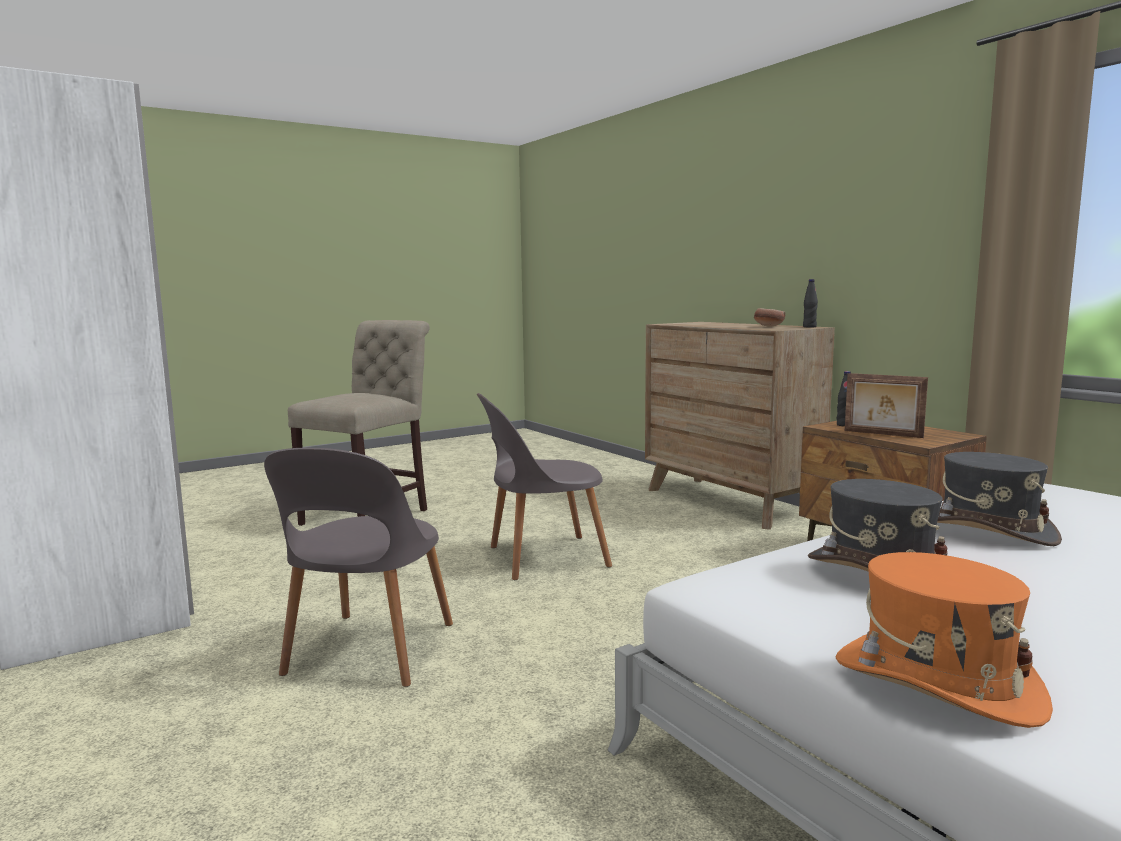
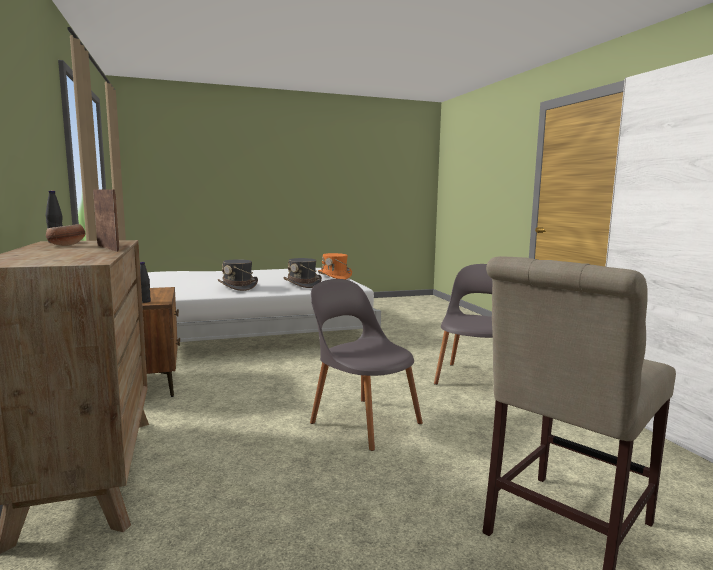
camera: 165 degrees left, 0 degrees up
grey chair [477,393,612,580] -> grey chair turned 135 degrees counterclockwise [310,279,423,451]
picture frame [845,373,928,438] -> picture frame moved to [93,189,119,252]

